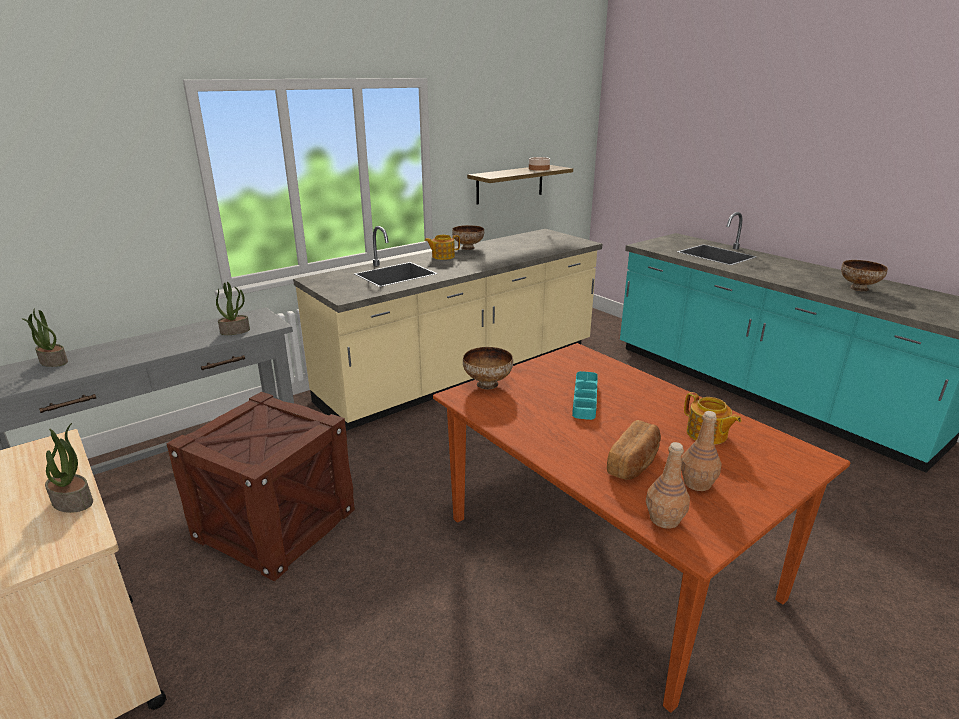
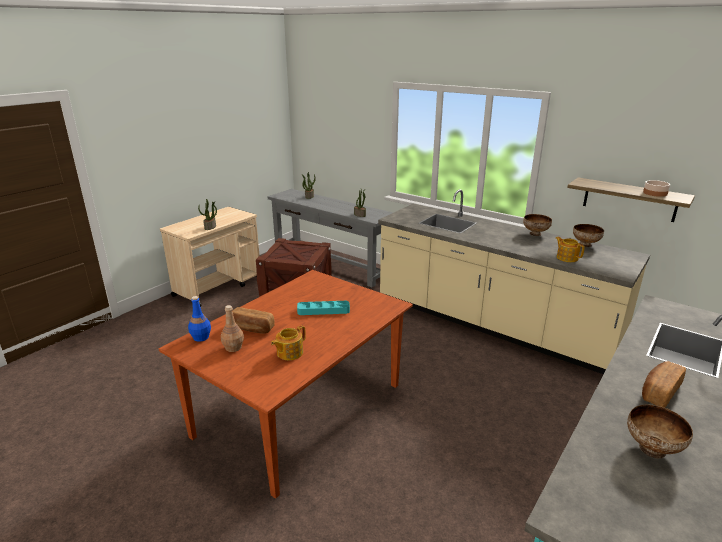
camera: 75 degrees right, 0 degrees up
teapot [424,235,460,260] -> teapot moved to [555,237,585,262]
bowl [463,347,513,390] -> bowl moved to [573,224,604,247]
brown bottle [646,442,690,529] -> blue bottle [188,296,211,342]
none -> bread [642,361,686,408]

